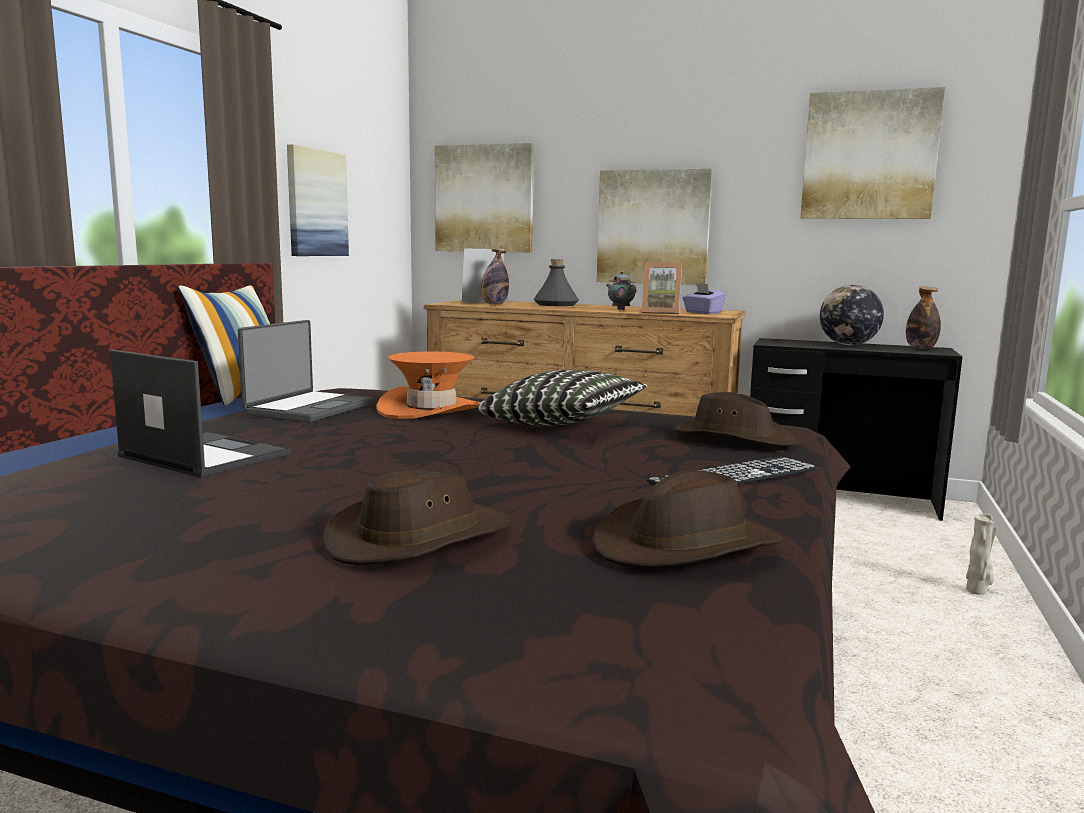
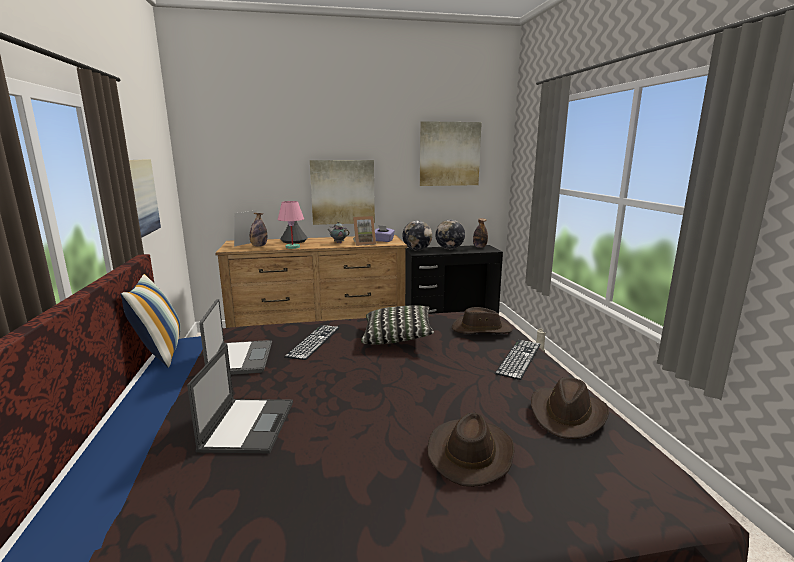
camera: 30 degrees left, 5 degrees up
laptop [110,349,291,478] -> laptop turned 90 degrees clockwise [187,344,293,453]
orange hat [376,351,481,419] -> keyboard [284,325,340,360]
picture [435,143,534,253] -> none
none -> pink table lamp [278,201,304,249]
none -> globe [402,220,432,251]

